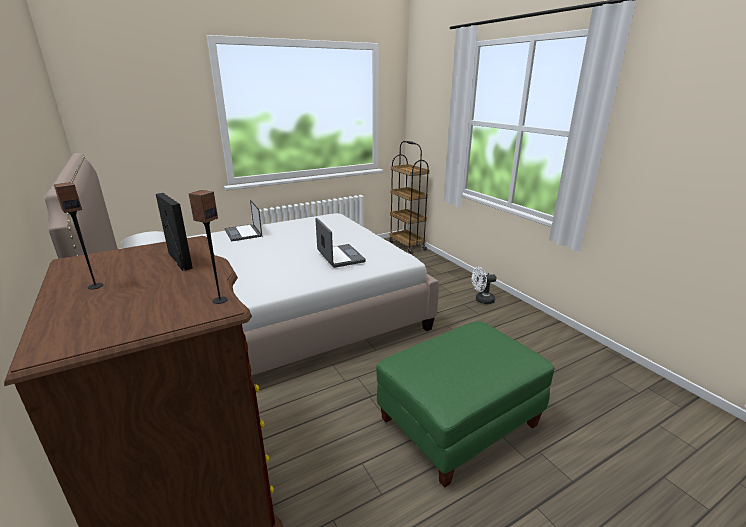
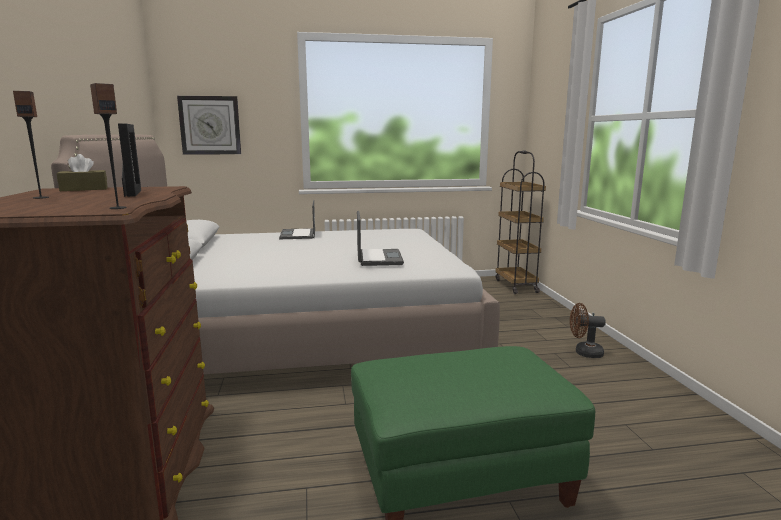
camera: 20 degrees right, 10 degrees down
white fan [472,267,497,304] -> brown fan [570,303,606,358]
none -> brown tissue box [57,154,108,191]
none -> wall clock [177,96,241,155]

